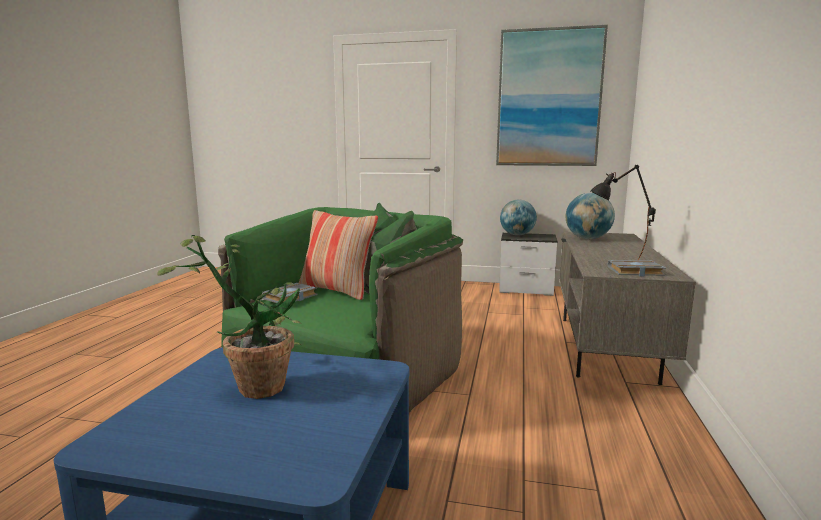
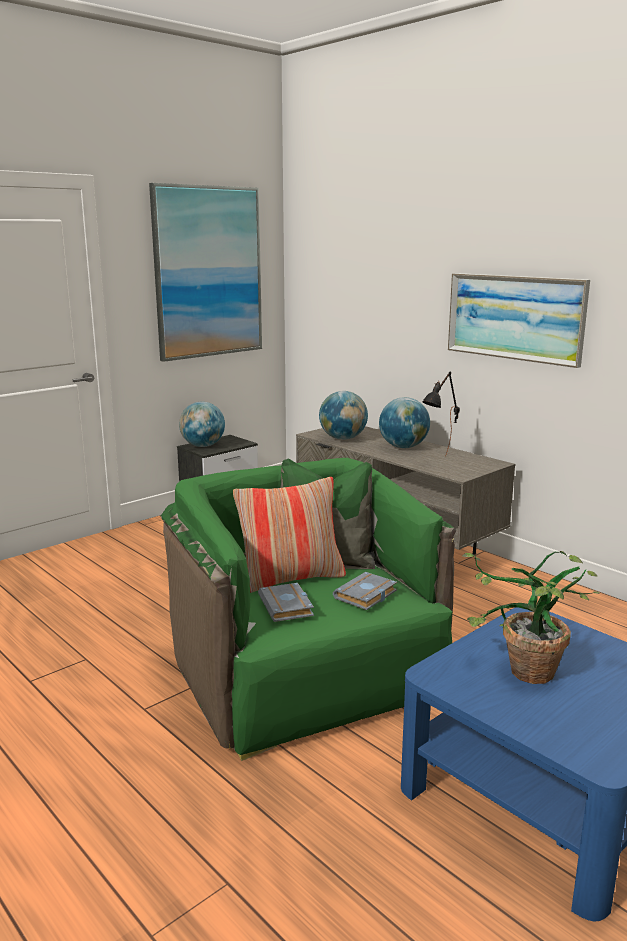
camera: 55 degrees left, 5 degrees up
grey book [608,260,666,276] -> grey book moved to [333,572,397,610]
none -> globe [379,397,430,448]
none -> picture [448,273,590,368]

